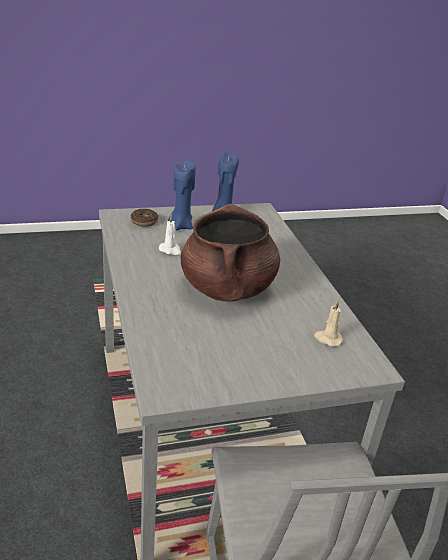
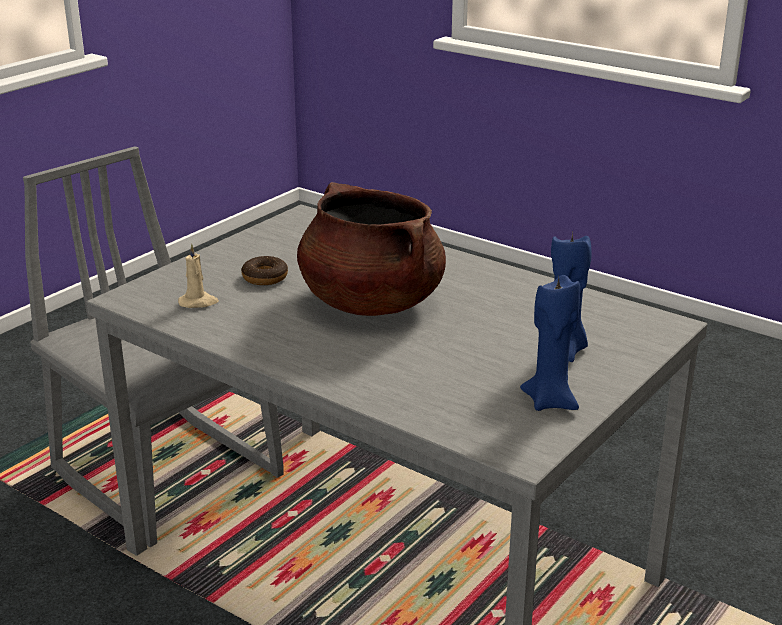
camera: 145 degrees right, 5 degrees down
donut [130,209,158,227] -> donut moved to [241,256,288,285]
white candle [159,215,181,255] -> none

